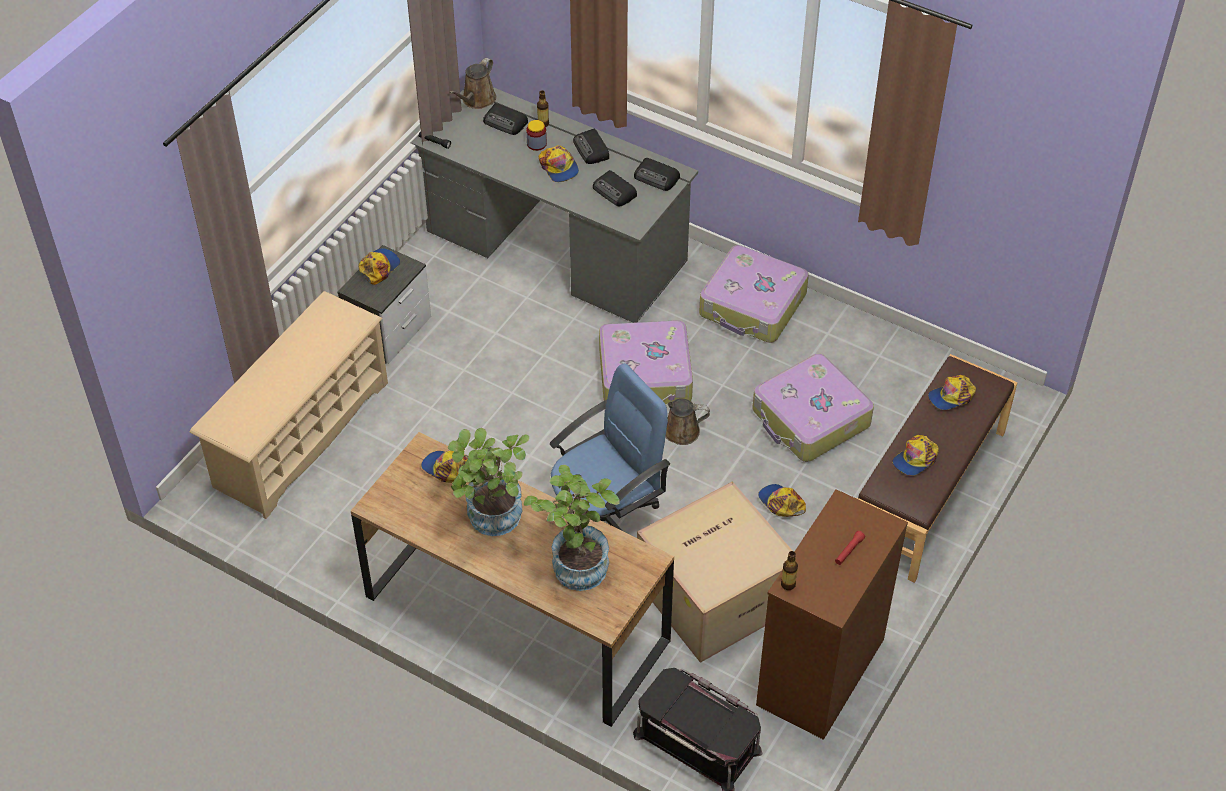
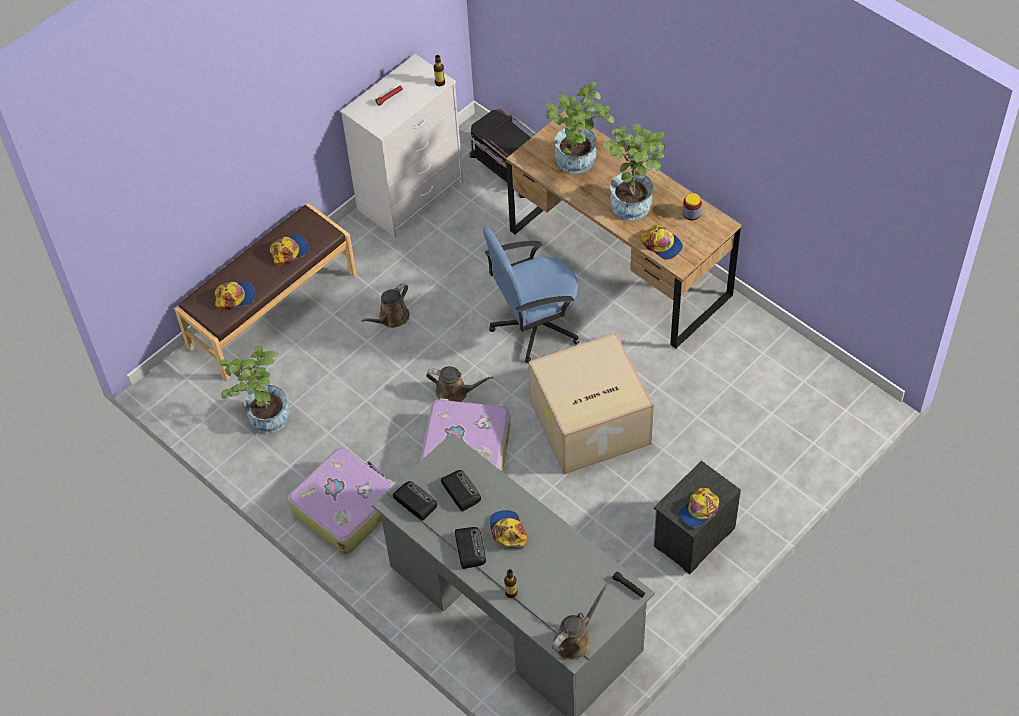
camera: 165 degrees left, 5 degrees up
beige shoe rack [190,291,388,519] -> none
radio [483,103,528,135] -> none
jar [526,120,547,151] -> jar moved to [683,193,702,220]
cardboard box [637,481,792,663] -> cardboard box moved to [529,333,654,474]
suitcase [752,354,874,462] -> none
brown dresser [756,489,908,740] -> white dresser [340,54,463,237]
cap [758,484,806,517] -> brown watering can [362,283,410,328]
none -> potted plant [219,345,290,434]

